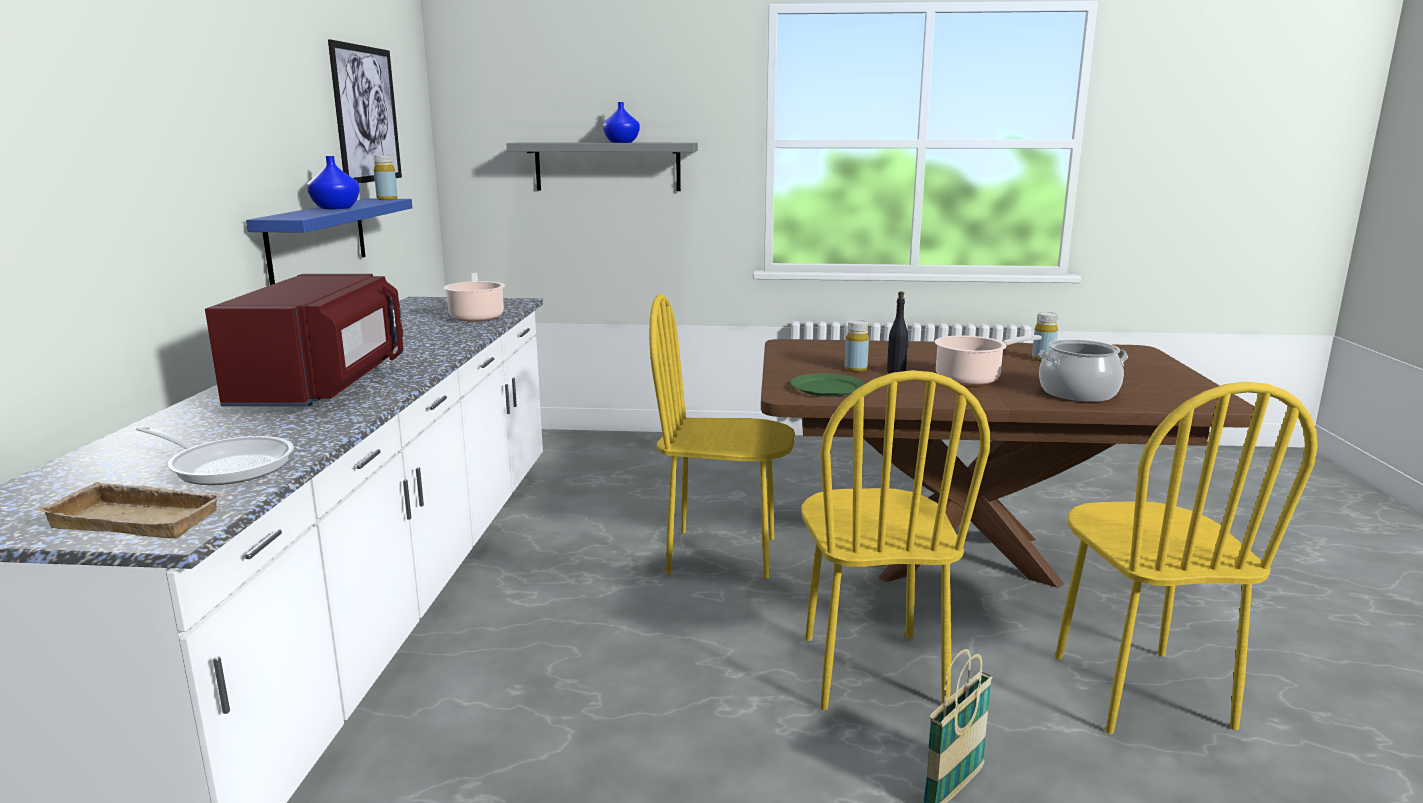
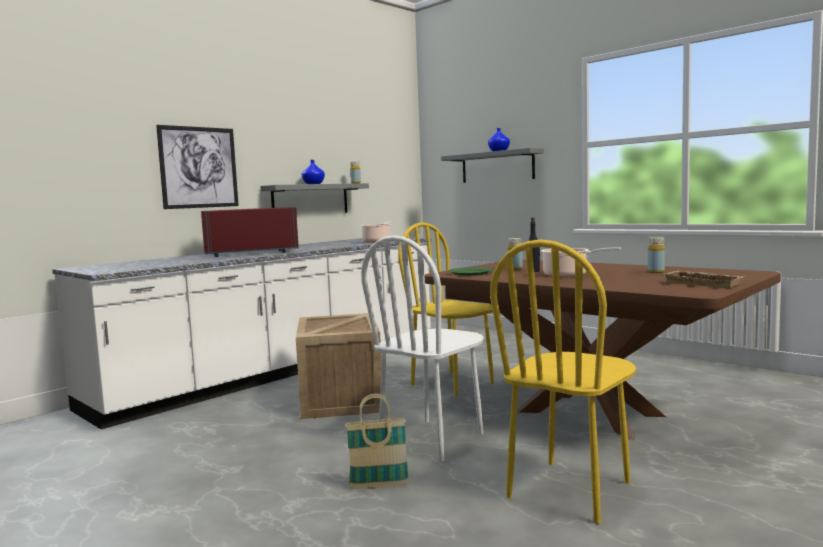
camera: 40 degrees right, 10 degrees down
beige tray [34,482,228,538] -> beige tray moved to [665,271,744,288]
frying pan [136,426,294,485] -> none
red microwave [205,274,403,406] -> red microwave turned 150 degrees counterclockwise [201,207,298,257]
blue shelf [246,198,412,285] -> grey shelf [260,183,369,213]
picture [328,39,402,183] -> picture moved to [156,125,239,209]
yellow chair [801,370,990,710] -> white chair [361,235,484,462]
cooking pot [1038,339,1128,402] -> none
none -> crate [296,313,382,419]

